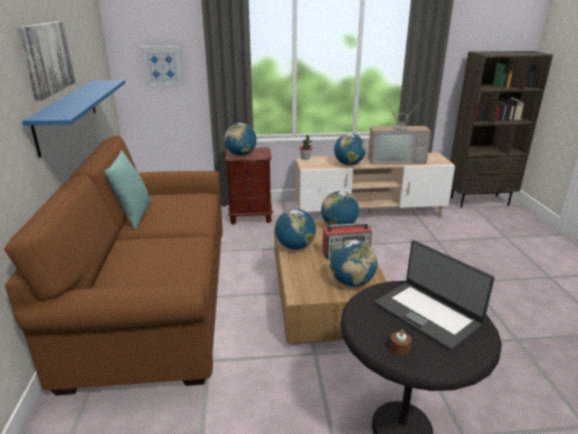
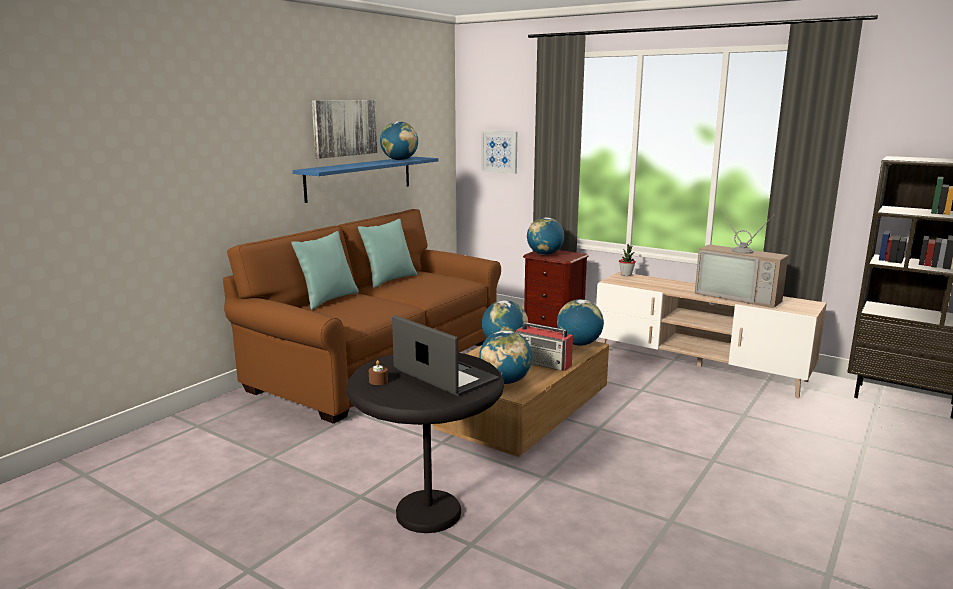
camera: 40 degrees right, 10 degrees down
globe [334,133,366,165] -> globe moved to [380,121,418,160]
laptop [374,240,495,351] -> laptop turned 135 degrees clockwise [392,315,499,396]
none -> turquoise pillow [291,231,359,310]

